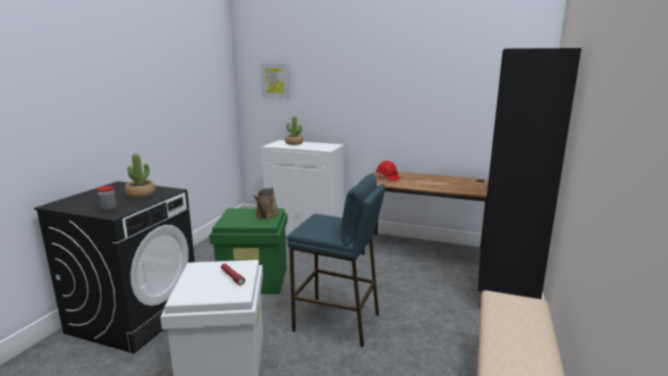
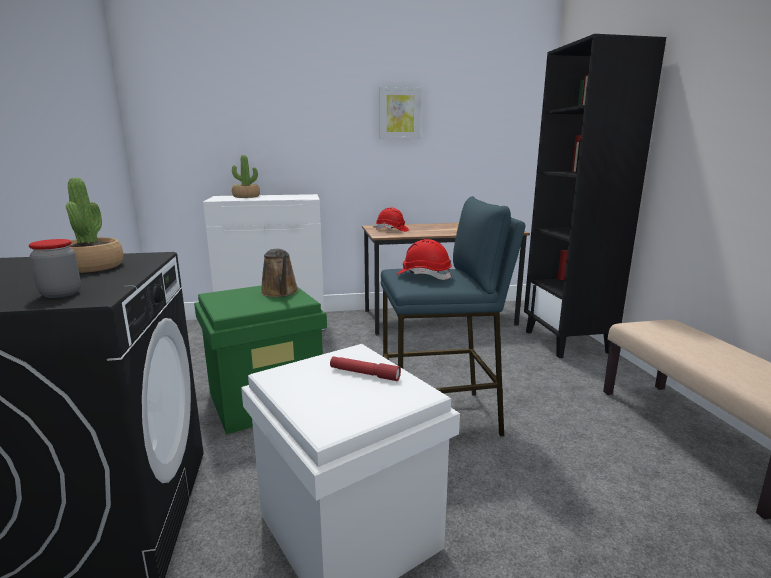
camera: 30 degrees left, 0 degrees up
picture [261,63,289,99] -> picture moved to [379,87,421,139]
none -> red hard hat [397,239,452,280]

